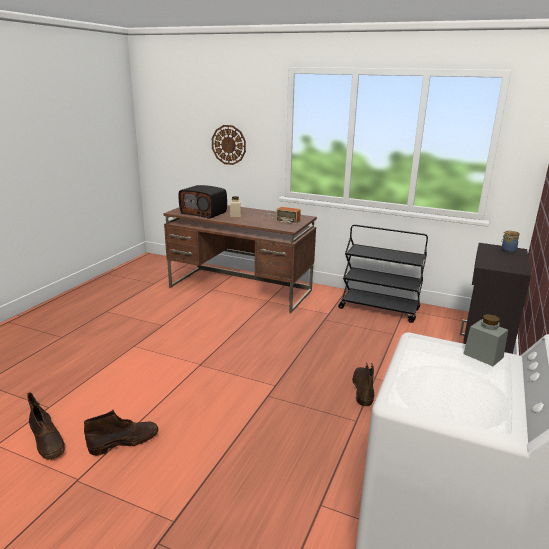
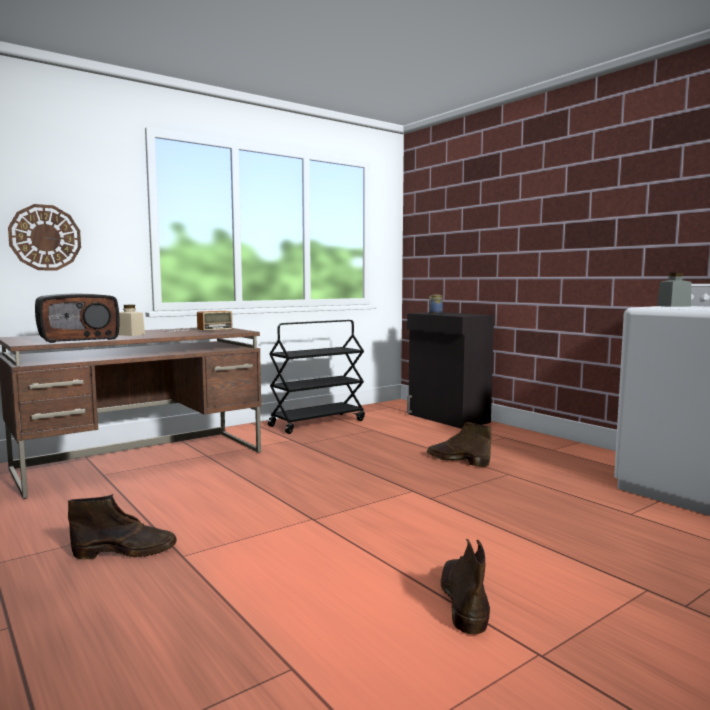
camera: 60 degrees left, 15 degrees down
brown boot [27,393,65,460] -> brown boot moved to [68,494,177,559]

